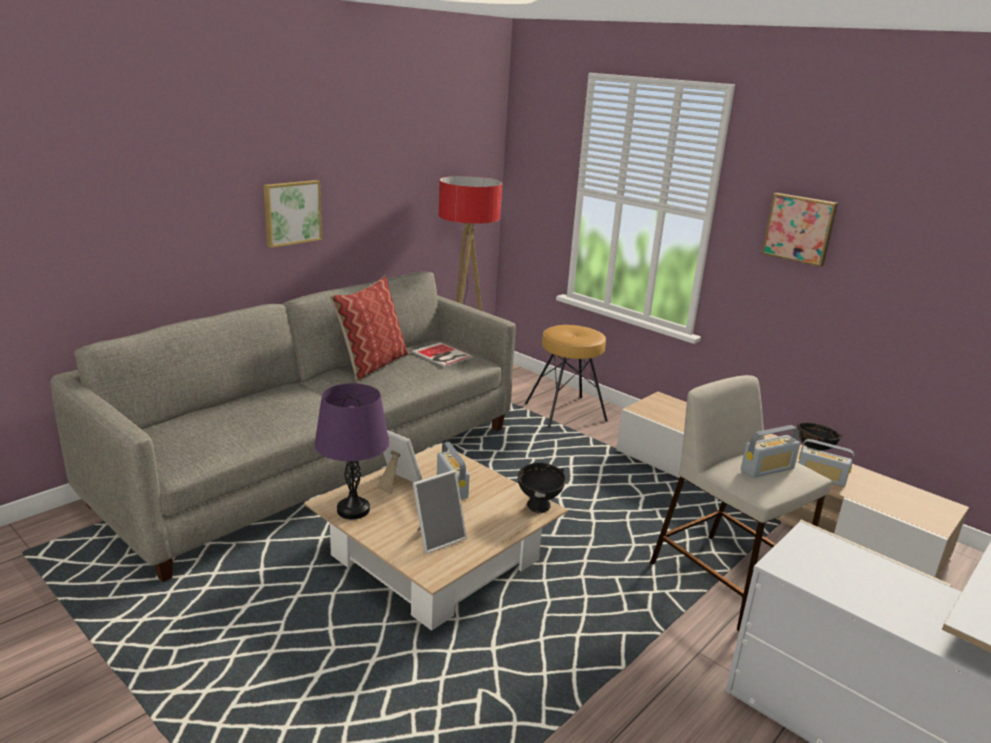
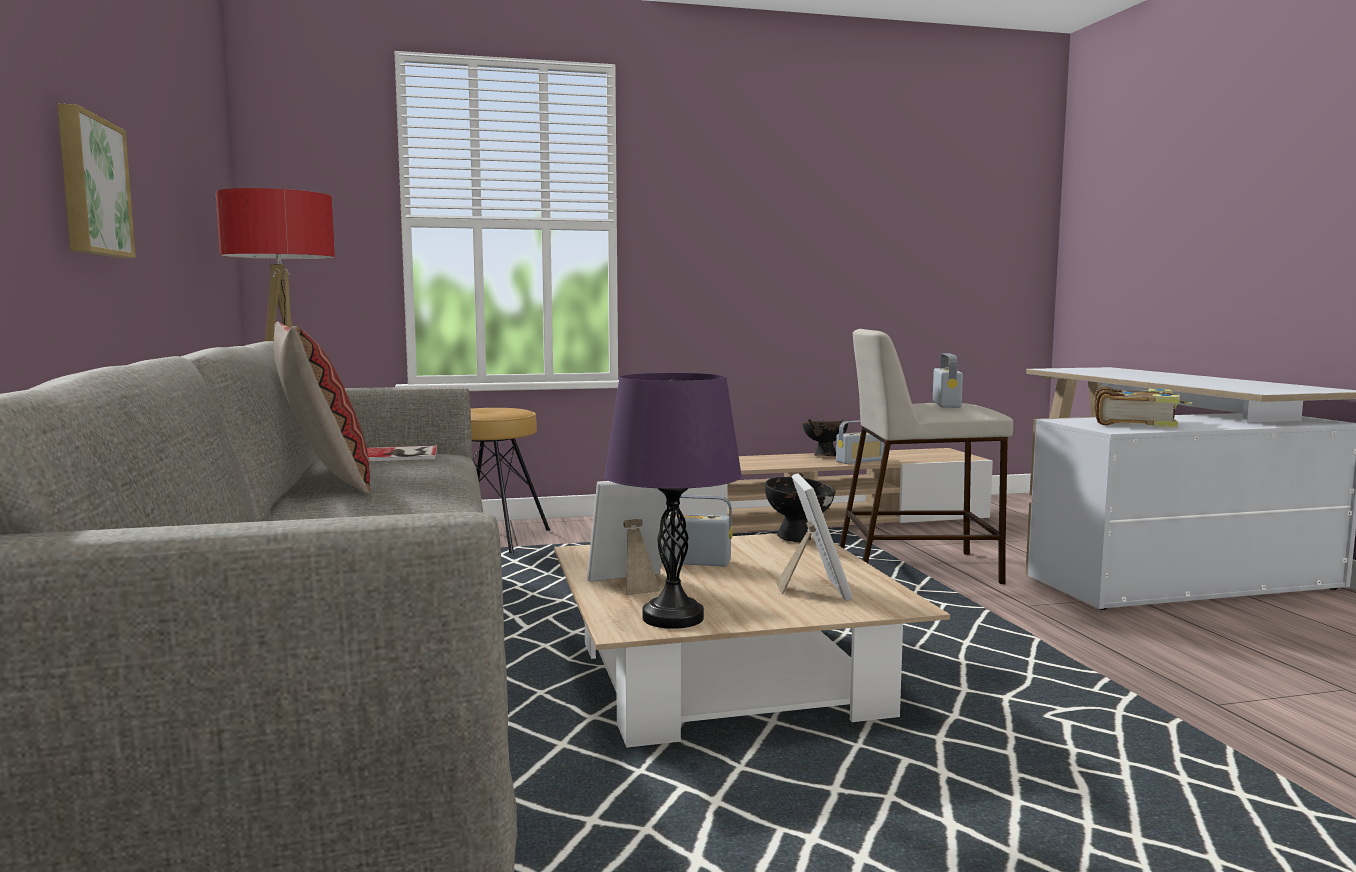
camera: 55 degrees left, 15 degrees down
picture [761,193,838,267] -> none
none -> book [1094,387,1192,428]

